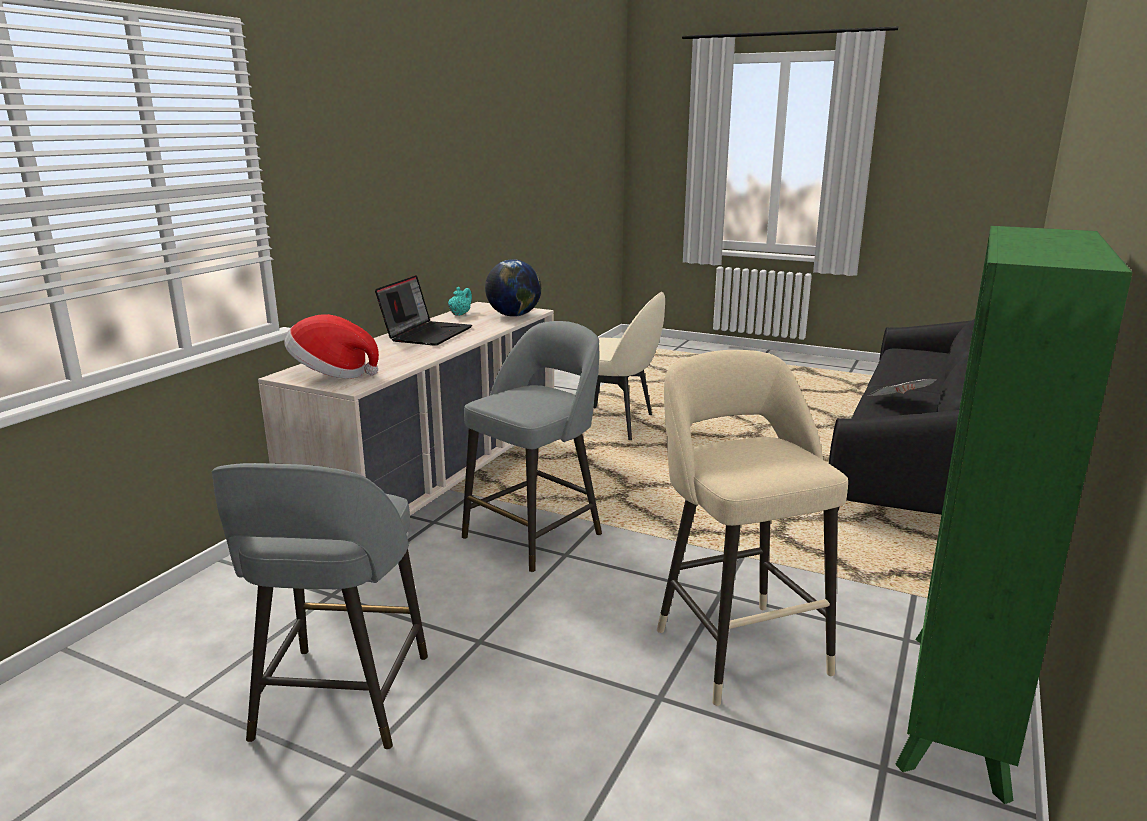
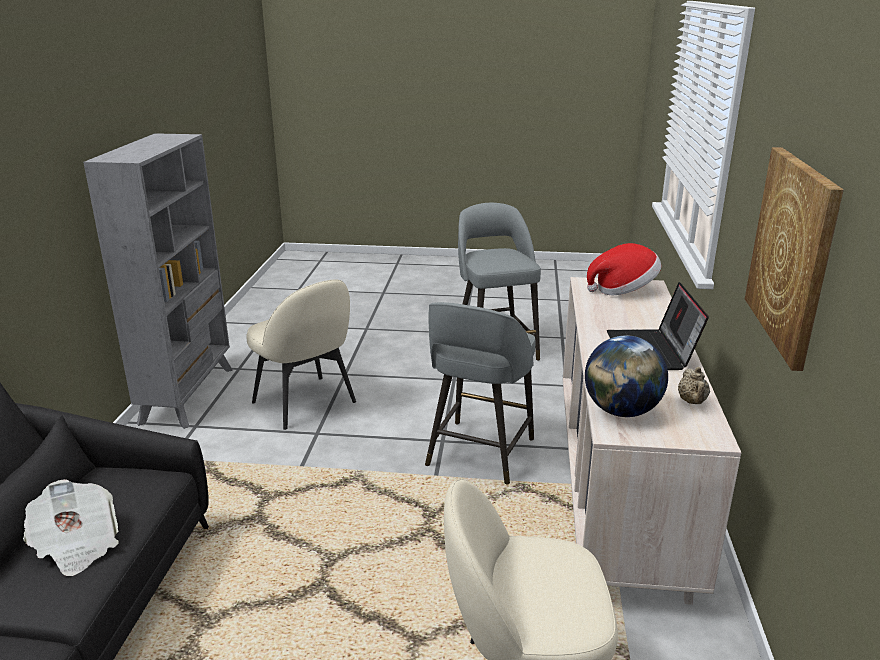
camera: 160 degrees right, 5 degrees up
turquoise teapot [448,287,472,316] -> beige teapot [678,367,710,404]
beige stool [657,350,848,706] -> beige chair [246,279,356,430]
green bookcase [895,226,1133,804] -> grey bookcase [83,133,233,429]
none -> picture [745,147,844,371]

